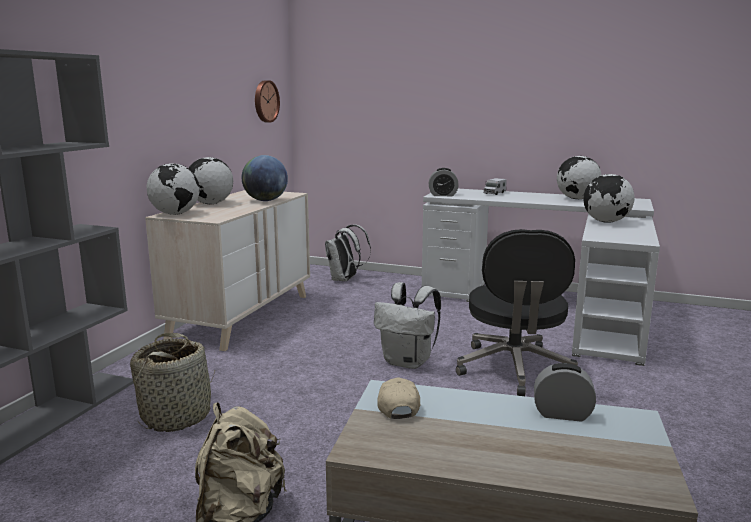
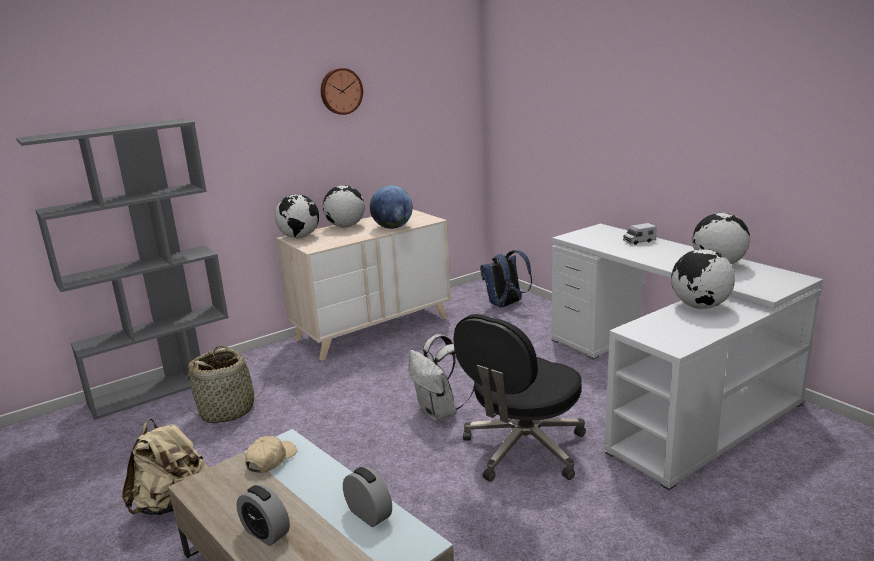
camera: 35 degrees right, 5 degrees up
wall clock [255,80,280,123] -> wall clock moved to [321,68,363,115]
white backpack [325,224,371,281] -> blue backpack [480,250,532,307]
alarm clock [429,168,459,196] -> alarm clock moved to [236,485,290,546]

